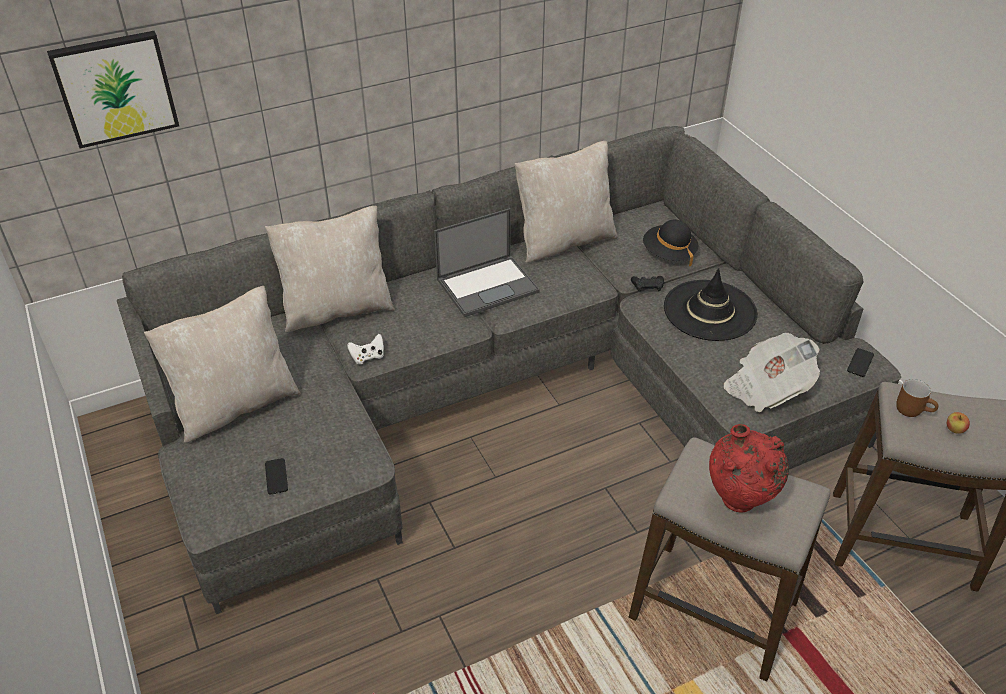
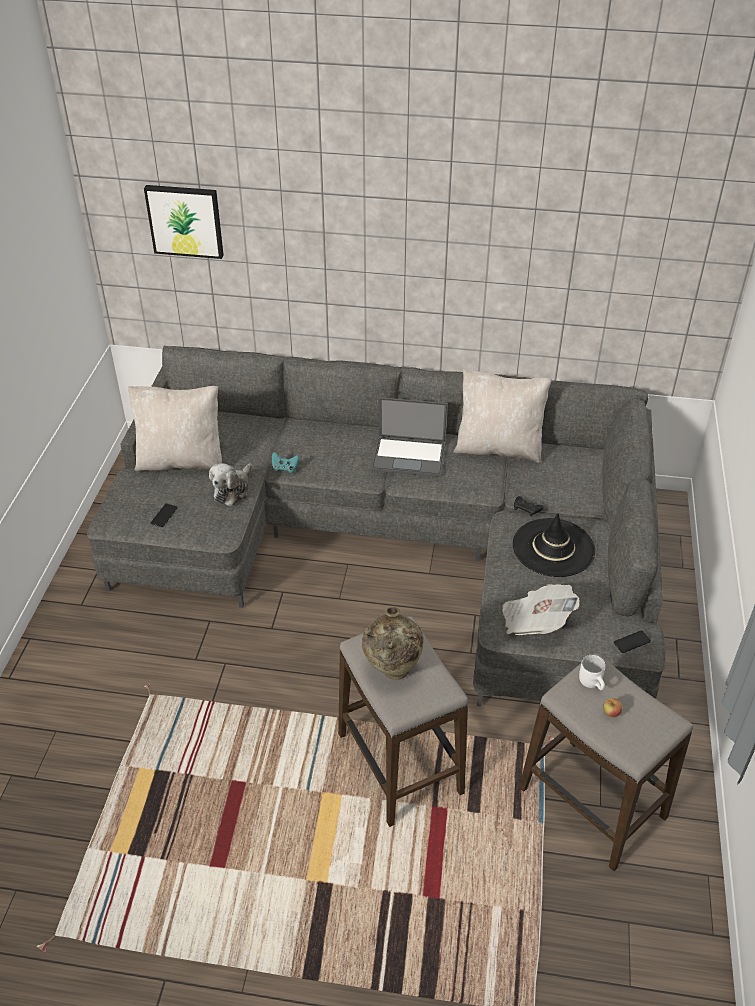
camera: 35 degrees right, 0 degrees up
beige pillow [265,206,395,332] -> none
white game controller [347,334,384,364] -> turquoise game controller [272,452,299,473]
black hat [643,220,698,266] -> none
red vase [709,424,789,512] -> beige vase [362,607,424,680]
brown mug [896,379,938,417] -> white mug [579,655,606,690]
none -> plush toy [209,463,252,506]

